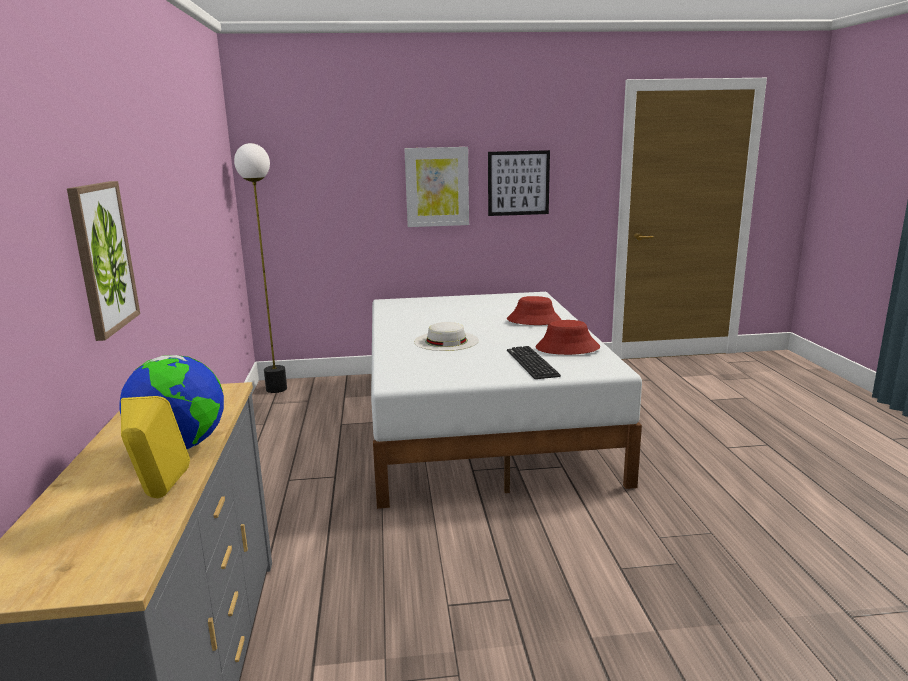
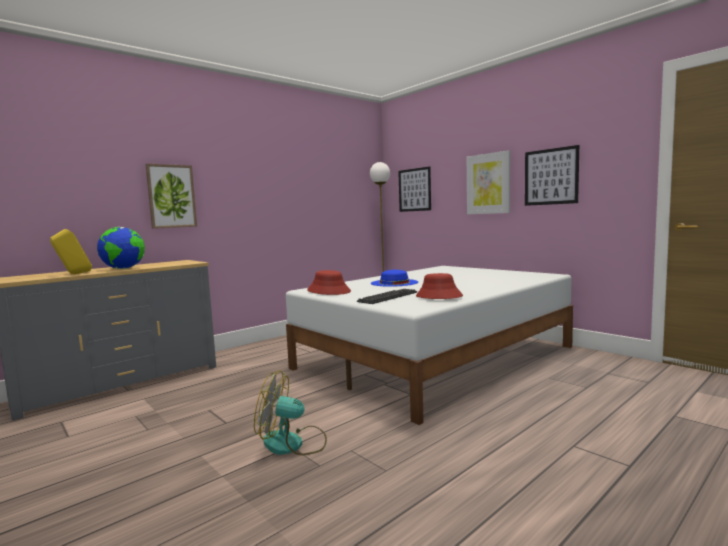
camera: 55 degrees right, 10 degrees down
white hat [414,322,479,351] -> blue hat [371,270,418,287]
red hat [507,296,561,325] -> red hat moved to [307,270,351,295]
none -> fan [254,370,327,456]
none -> picture [398,166,431,212]

